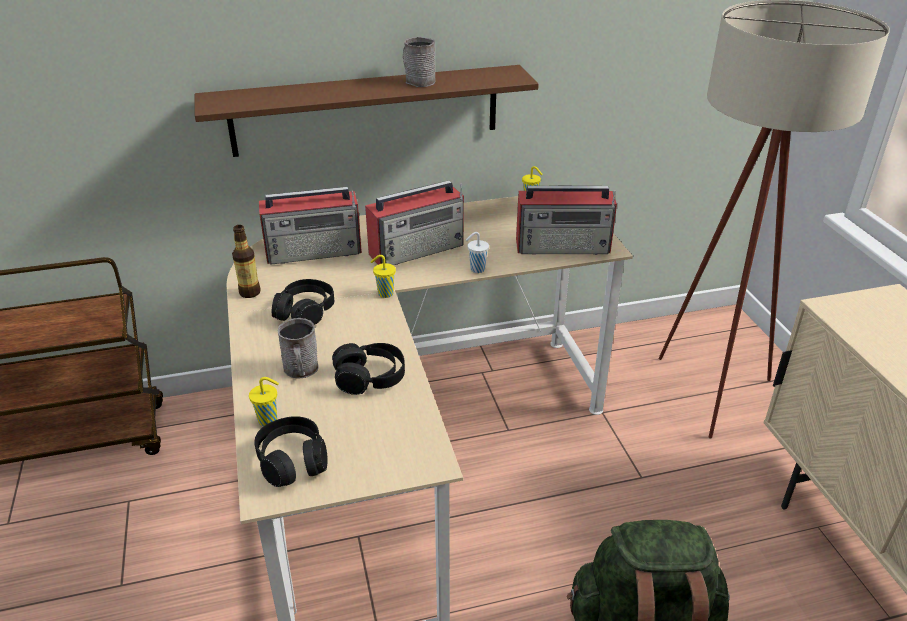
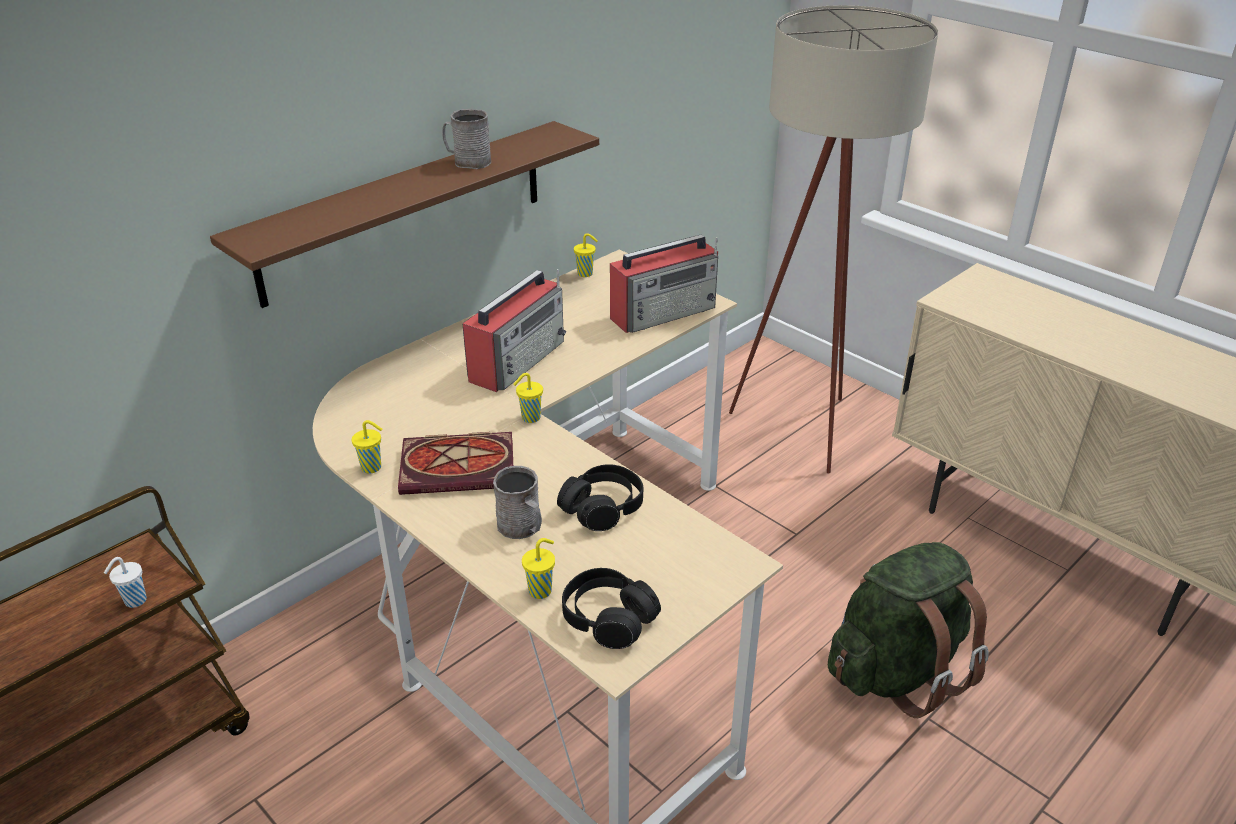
camera: 30 degrees left, 0 degrees up
bottle [232,225,260,298] -> yellow cup [352,420,382,473]
radio [259,187,362,264] -> none
black headphones [272,279,334,325] -> book [398,432,513,495]
white cup [466,232,489,273] -> white cup moved to [104,557,147,608]

